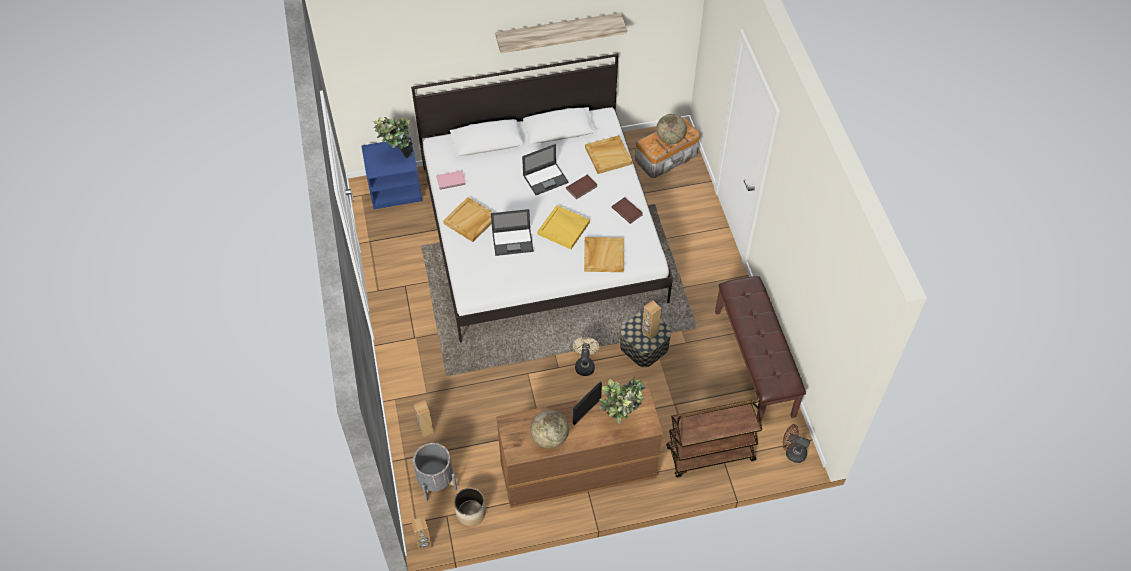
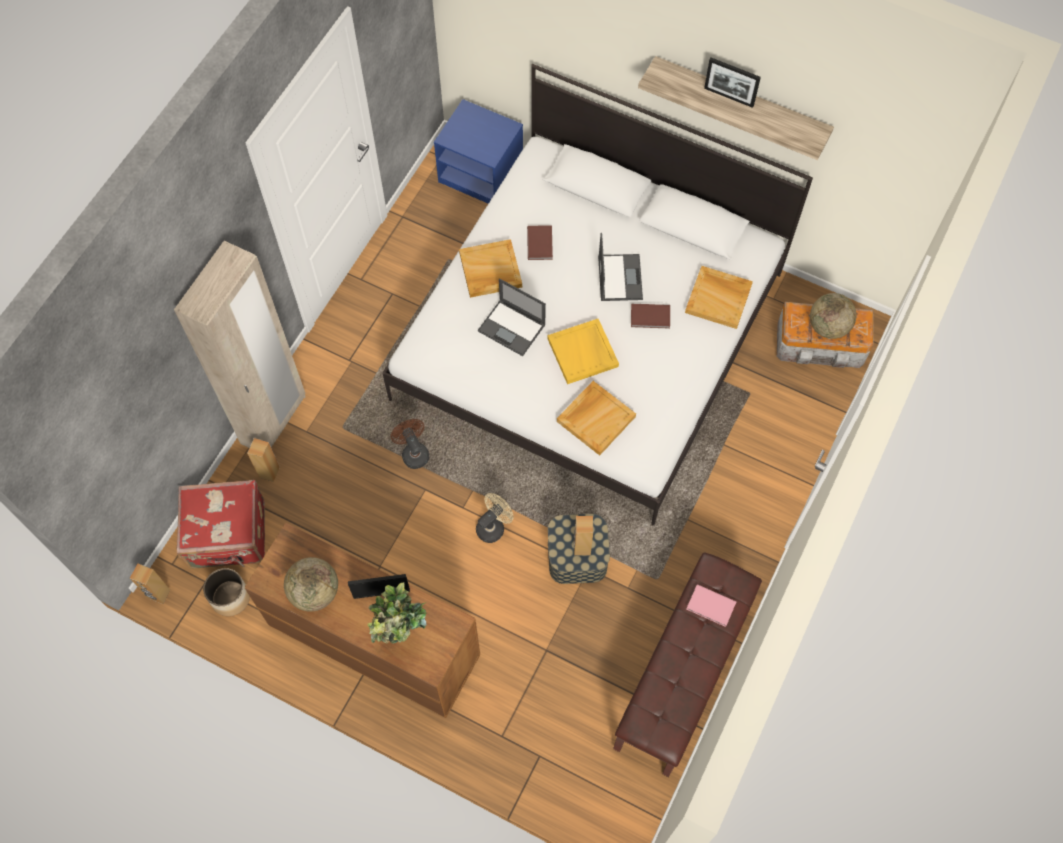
camera: 40 degrees right, 10 degrees up
potted plant [373,117,413,158] -> none
grey planter [412,443,457,501] -> red suitcase [177,480,265,569]
pink book [436,170,466,190] -> pink book moved to [686,584,736,627]
laptop [522,144,569,195] -> laptop turned 105 degrees counterclockwise [598,233,643,301]
brown book [612,197,643,224] -> brown book moved to [527,225,553,260]
brown cart [666,399,762,477] -> none
brown fan [783,424,810,463] -> brown fan moved to [390,419,429,469]
none -> beige wardrobe [174,241,306,448]
none -> picture frame [704,58,761,108]

